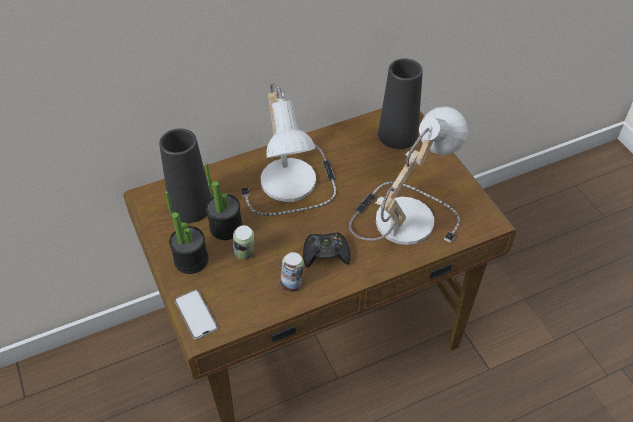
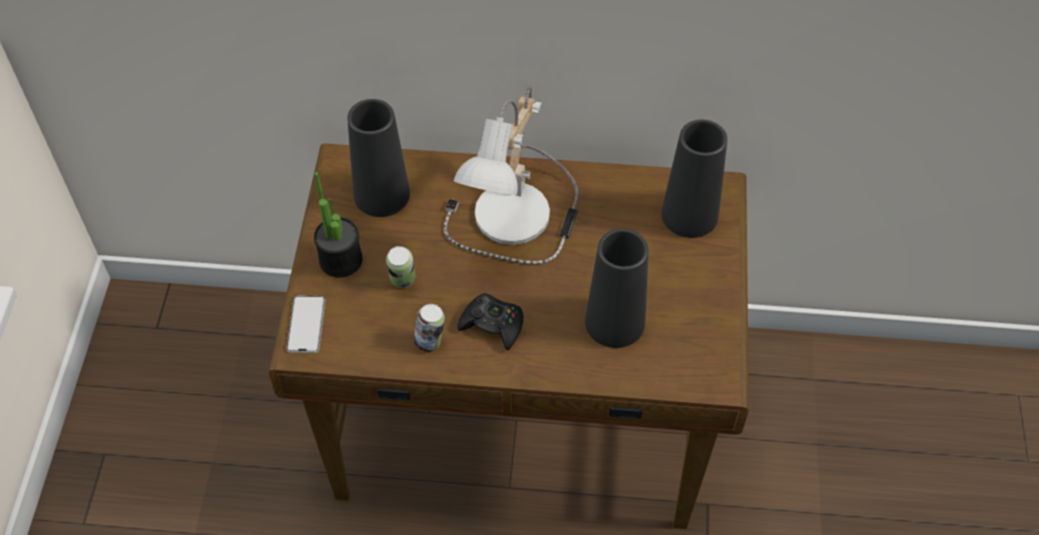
camera: 30 degrees right, 5 degrees up
potted plant [205,163,243,240] -> none
table lamp [349,106,468,245] -> black vase [585,229,648,348]

